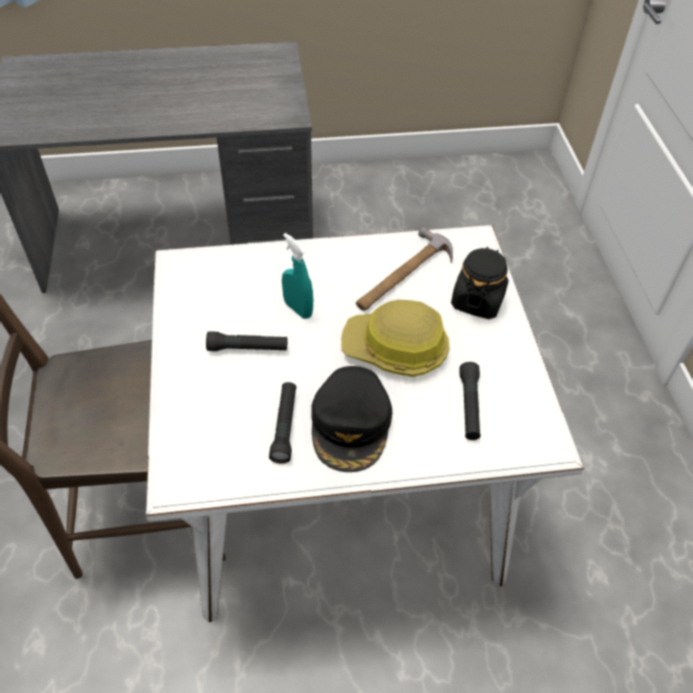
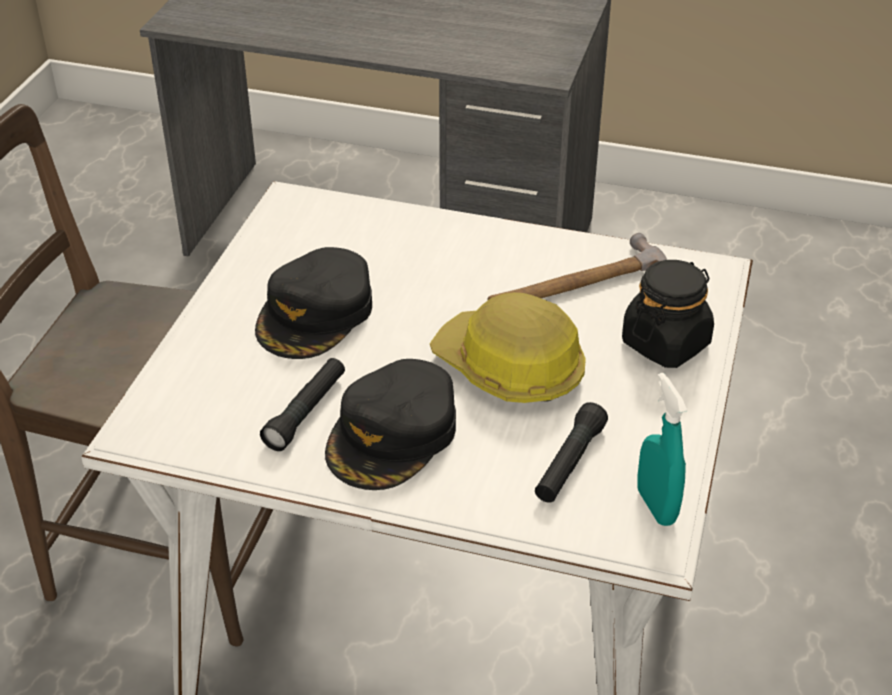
camera: 25 degrees right, 10 degrees down
black flashlight [206,331,287,351] -> black cap [255,247,372,359]
turquoise spray bottle [282,233,313,319] -> turquoise spray bottle moved to [637,373,687,526]

